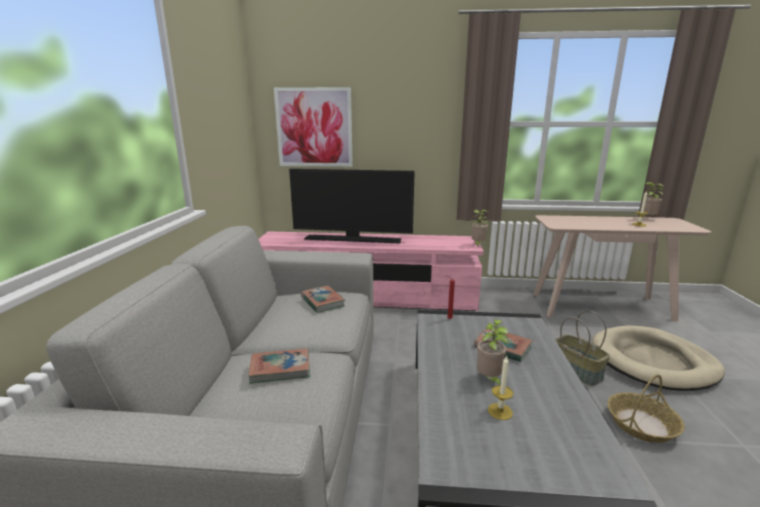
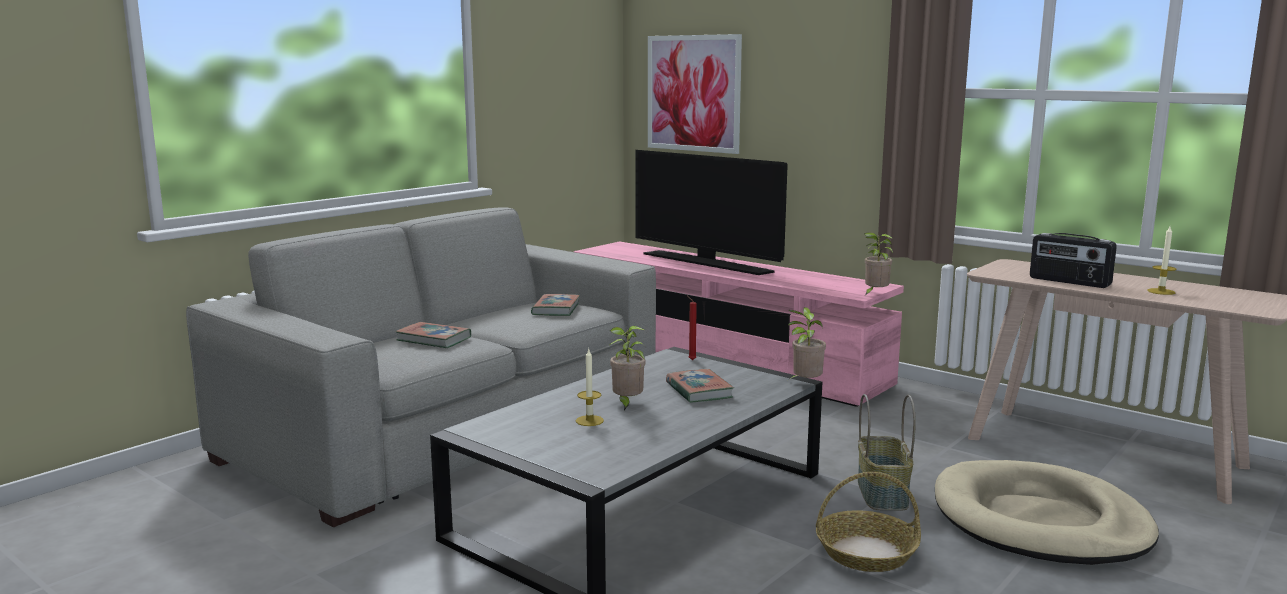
camera: 35 degrees right, 5 degrees down
potted plant [643,182,664,217] -> potted plant moved to [788,307,826,379]
none -> radio [1030,233,1117,288]

